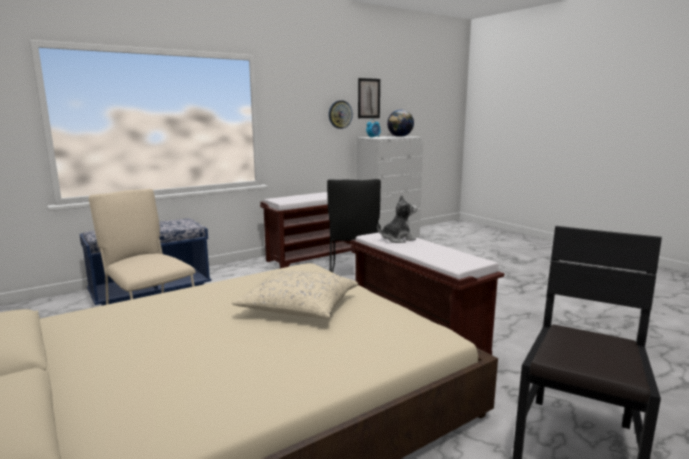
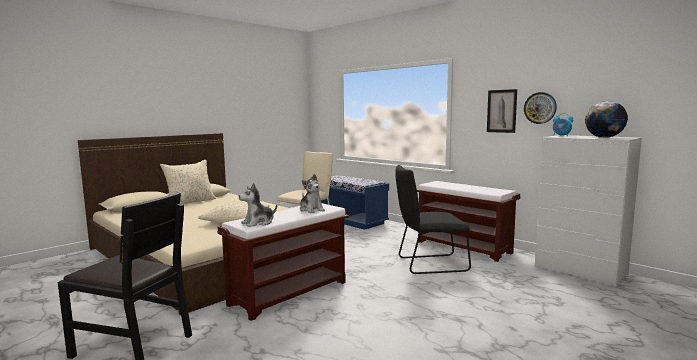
camera: 80 degrees right, 5 degrees down
picture [358,78,380,118] -> picture moved to [487,89,517,133]
none -> beige pillow [160,160,216,204]
none -> plush toy [239,183,277,227]

